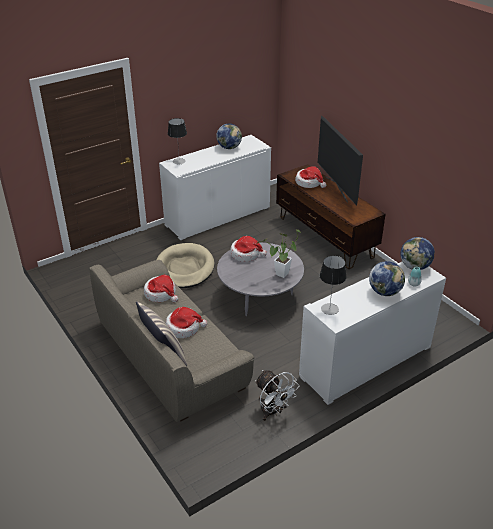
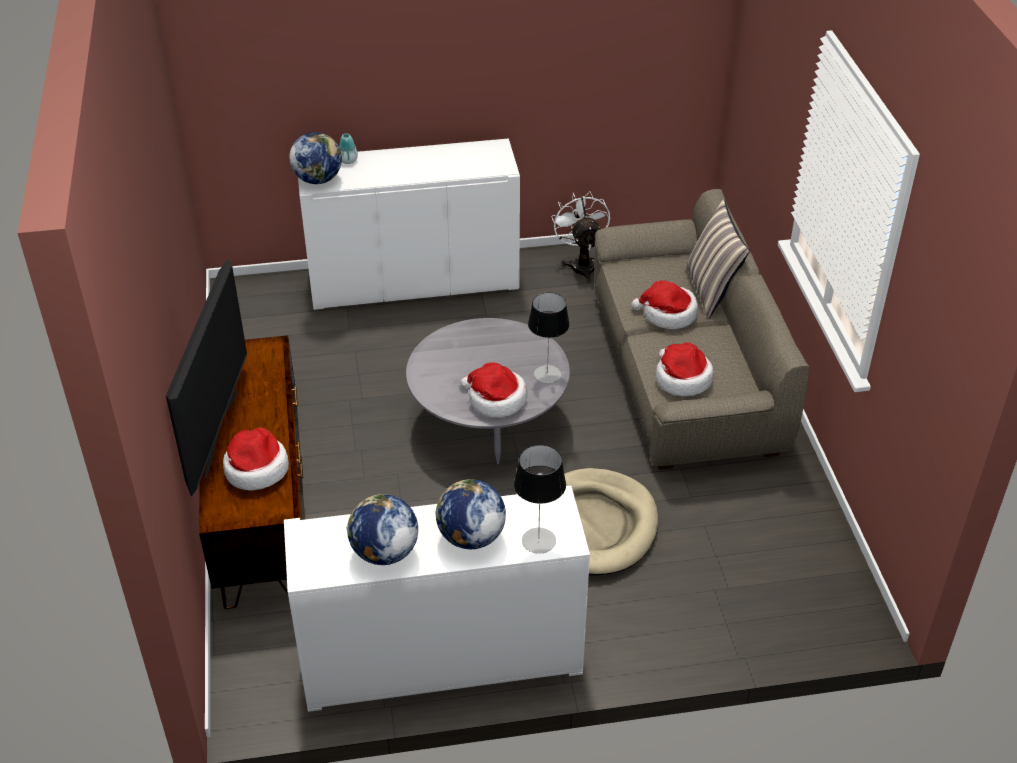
camera: 155 degrees left, 5 degrees up
potted plant [257,230,301,278] -> none
table lamp [320,256,347,315] -> table lamp moved to [528,292,569,383]
globe [369,261,405,296] -> globe moved to [435,479,506,549]

